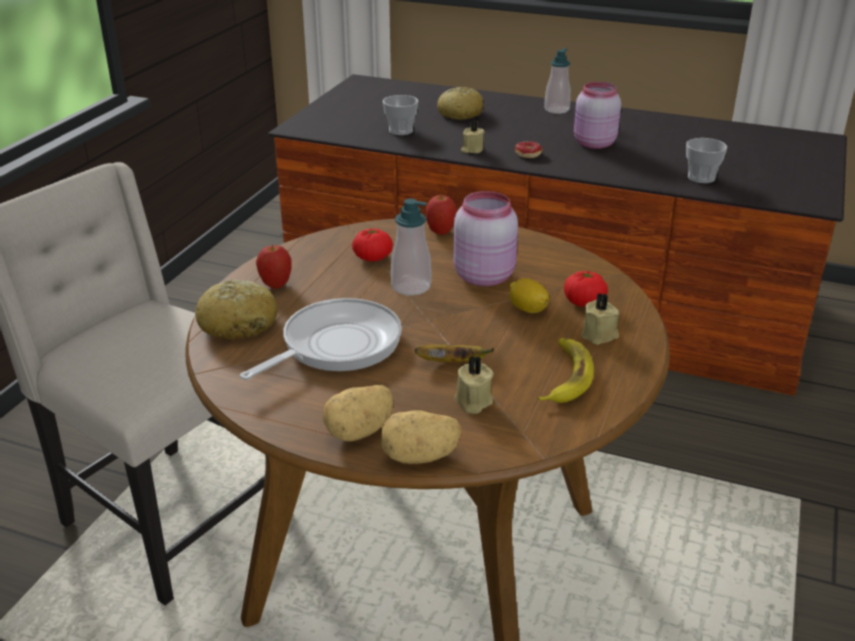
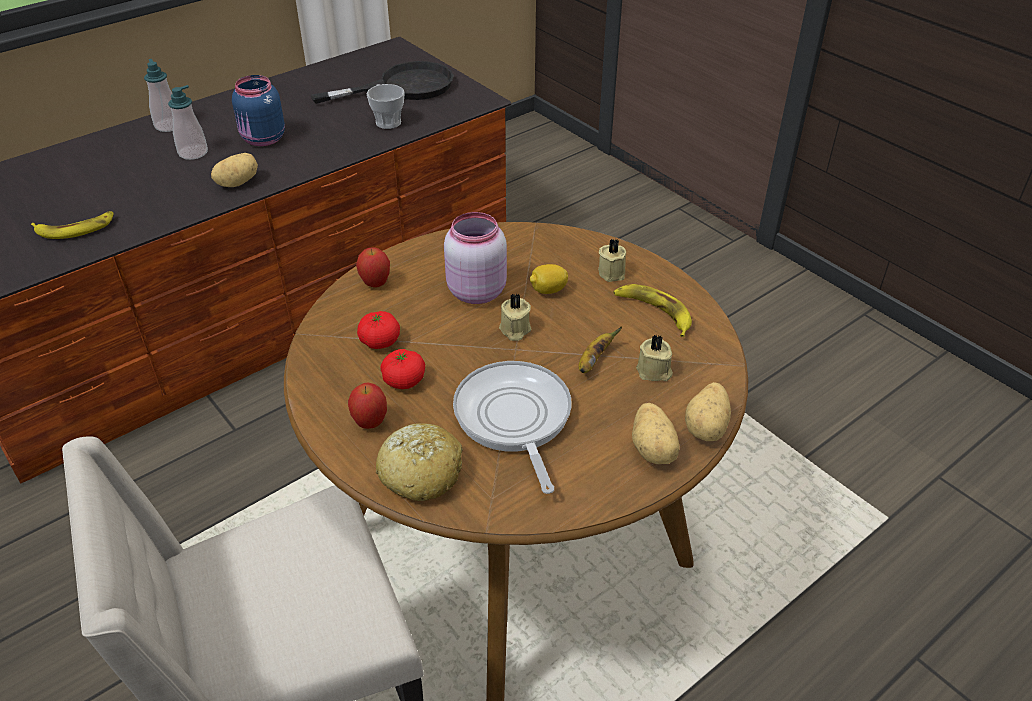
camera: 60 degrees left, 10 degrees up
cup [383,95,418,135] -> banana [31,211,114,239]
soap dispenser [391,198,431,296] -> soap dispenser moved to [168,85,208,160]
bread [437,87,484,120] -> none
beige candle [461,120,484,153] -> beige candle moved to [499,294,532,341]
donut [515,141,542,158] -> potato [211,153,258,187]
tomato [564,271,608,307] -> tomato moved to [380,349,425,389]
pink jar [574,82,621,149] -> blue jar [232,75,285,146]
none -> black frying pan [311,61,454,104]

